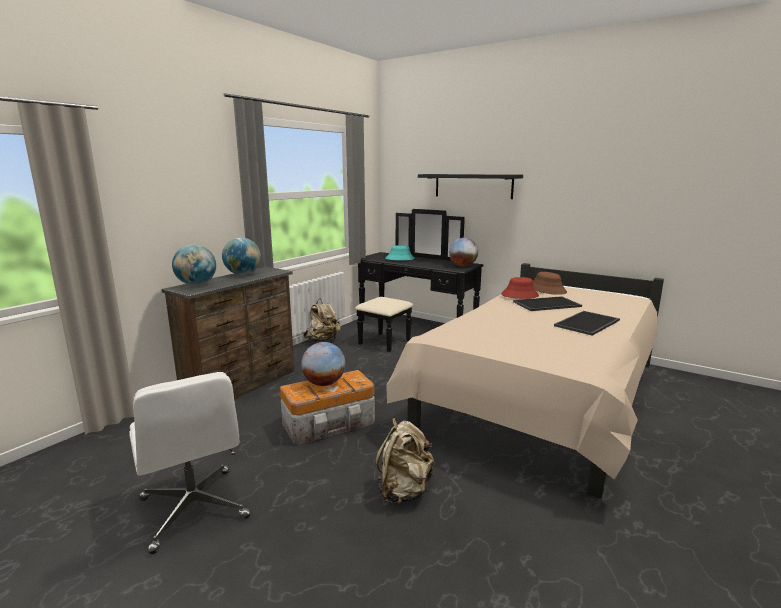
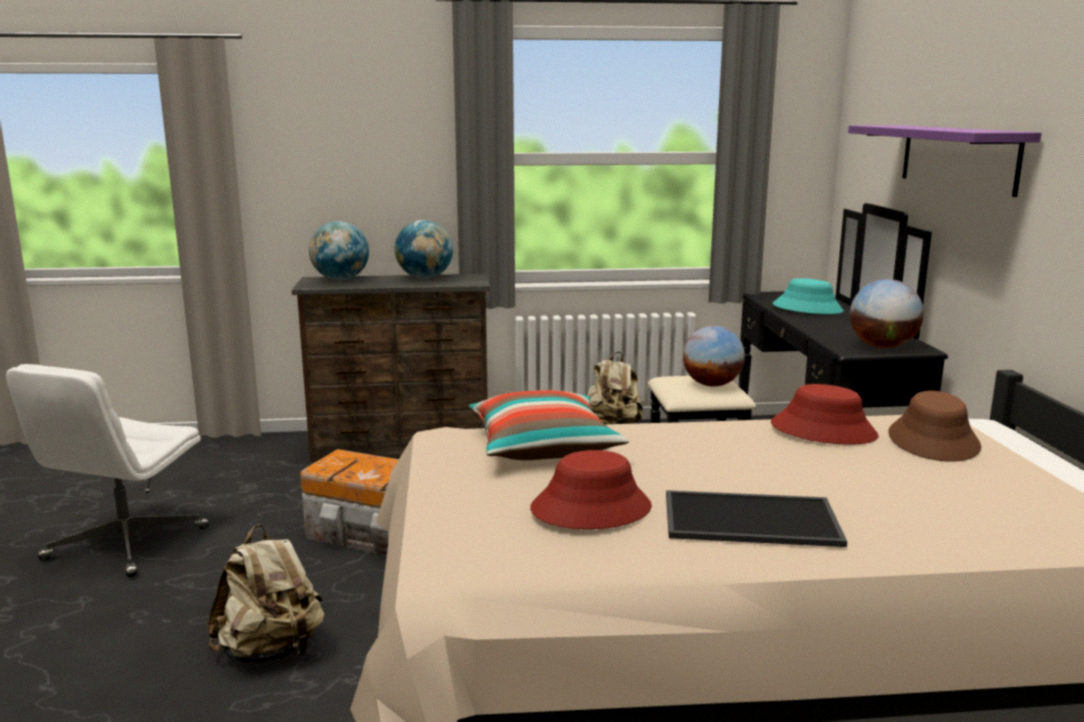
camera: 50 degrees right, 0 degrees up
globe [301,342,345,386] -> globe moved to [683,326,745,387]
black shelf [418,174,523,199] -> purple shelf [848,125,1041,197]
tray [513,296,582,311] -> none
none -> pillow [468,390,629,460]
none -> red hat [530,450,652,529]

